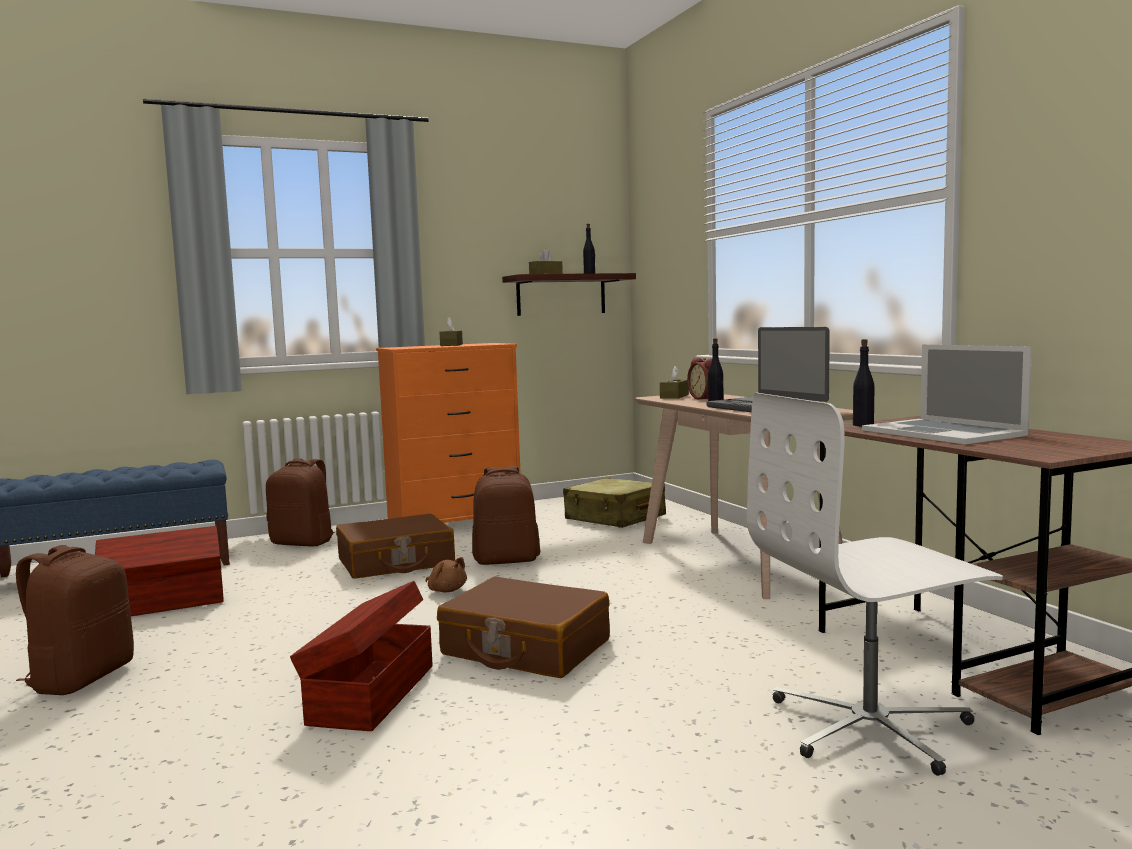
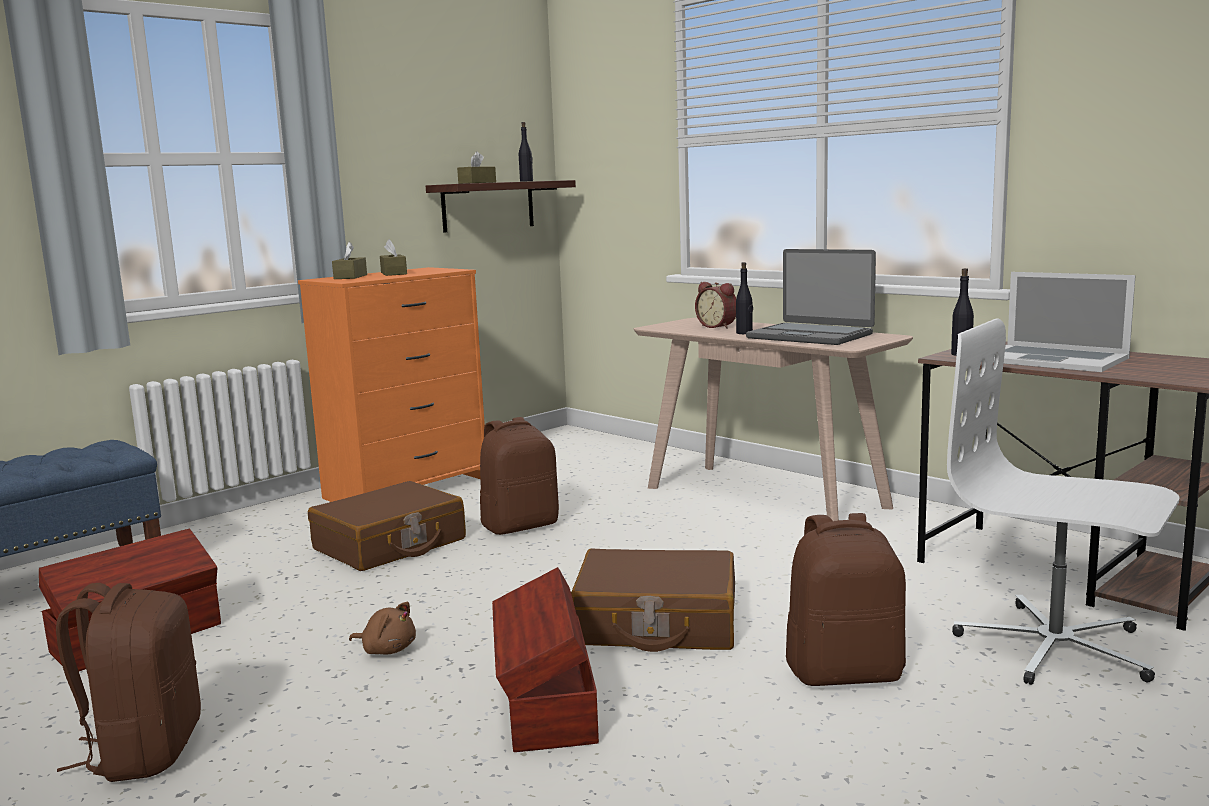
camera: 20 degrees left, 5 degrees up
brown backpack [266,459,335,547] -> brown backpack moved to [786,513,906,686]
brown plush toy [426,557,467,593] -> brown plush toy moved to [349,602,416,654]
beige suitcase [563,478,666,528] -> none
brown tissue box [660,366,689,399] -> brown tissue box moved to [332,242,367,279]
white office chair [747,393,1003,776] -> white office chair turned 75 degrees clockwise [947,318,1180,685]

